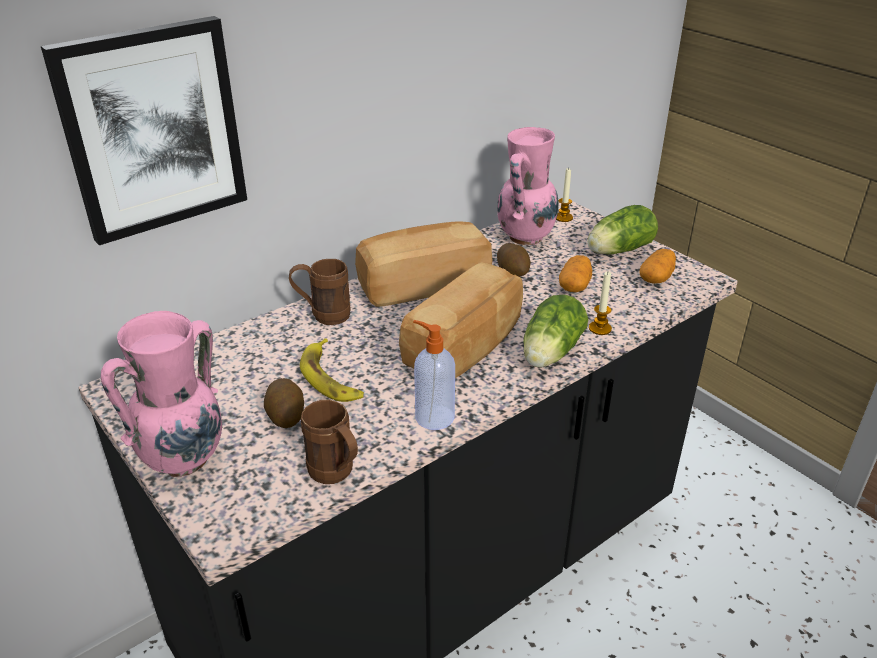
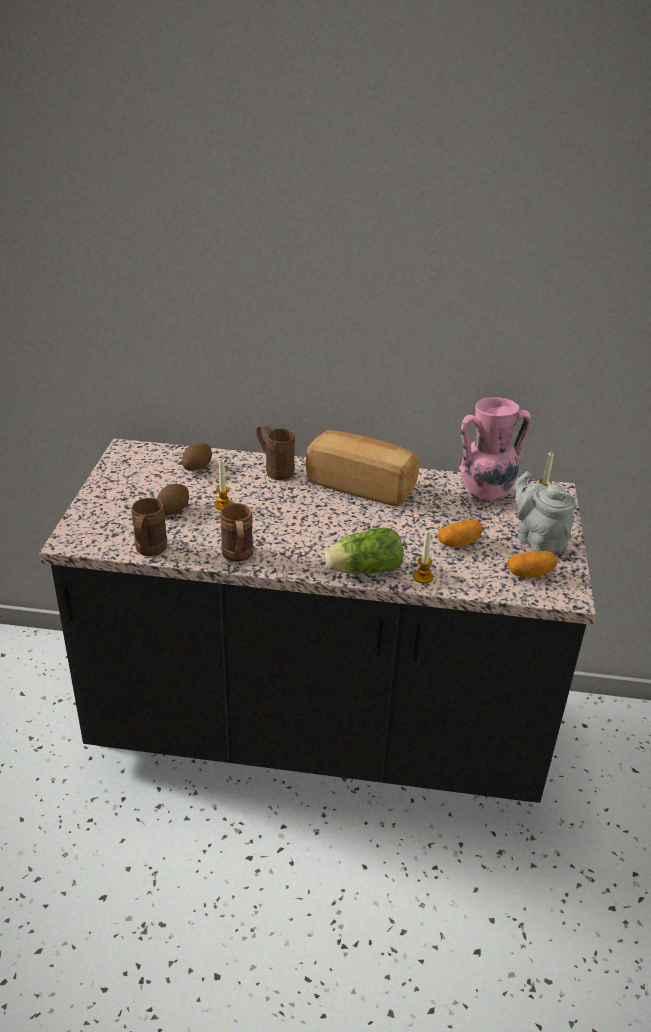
camera: 45 degrees right, 0 degrees up
picture [41,16,247,245] -> none
pink vase [101,311,222,477] -> none
banana [300,338,364,402] -> candle [214,459,233,510]
bread [399,262,523,378] -> none
soap dispenser [413,320,455,430] -> brown mug [220,503,253,562]
potato [497,243,531,277] -> potato moved to [182,443,212,471]
lettuce [587,205,658,255] -> grey teapot [515,471,576,553]

